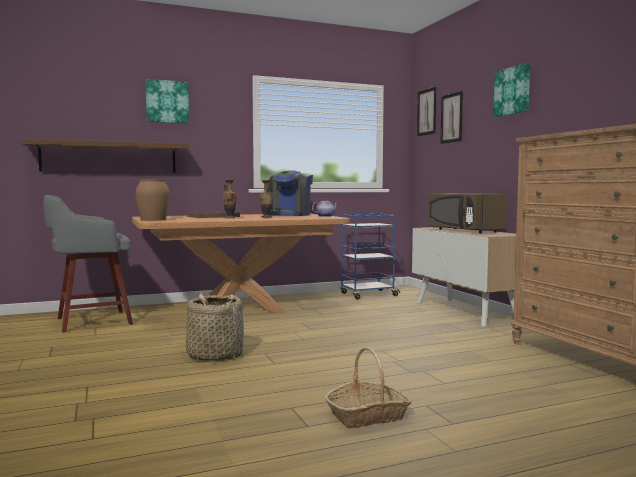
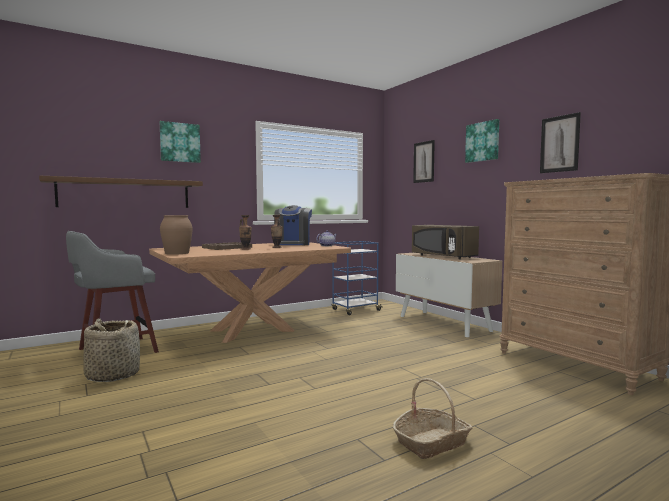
camera: 10 degrees left, 0 degrees up
basket [186,291,244,362] -> basket moved to [83,318,140,382]
picture [417,87,436,136] -> picture moved to [540,112,581,173]

